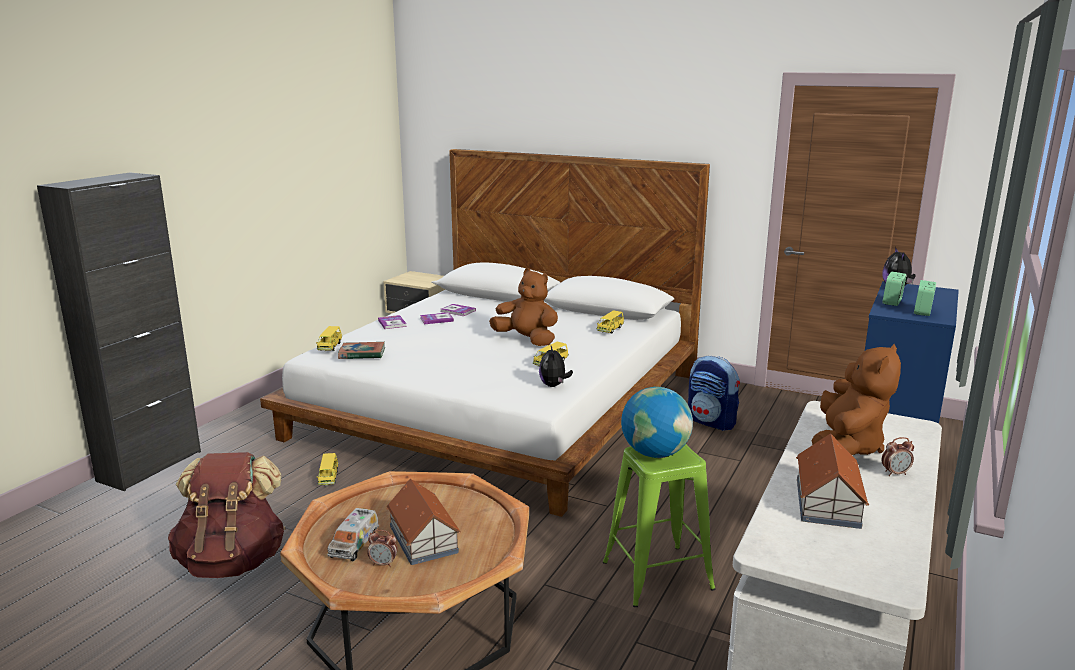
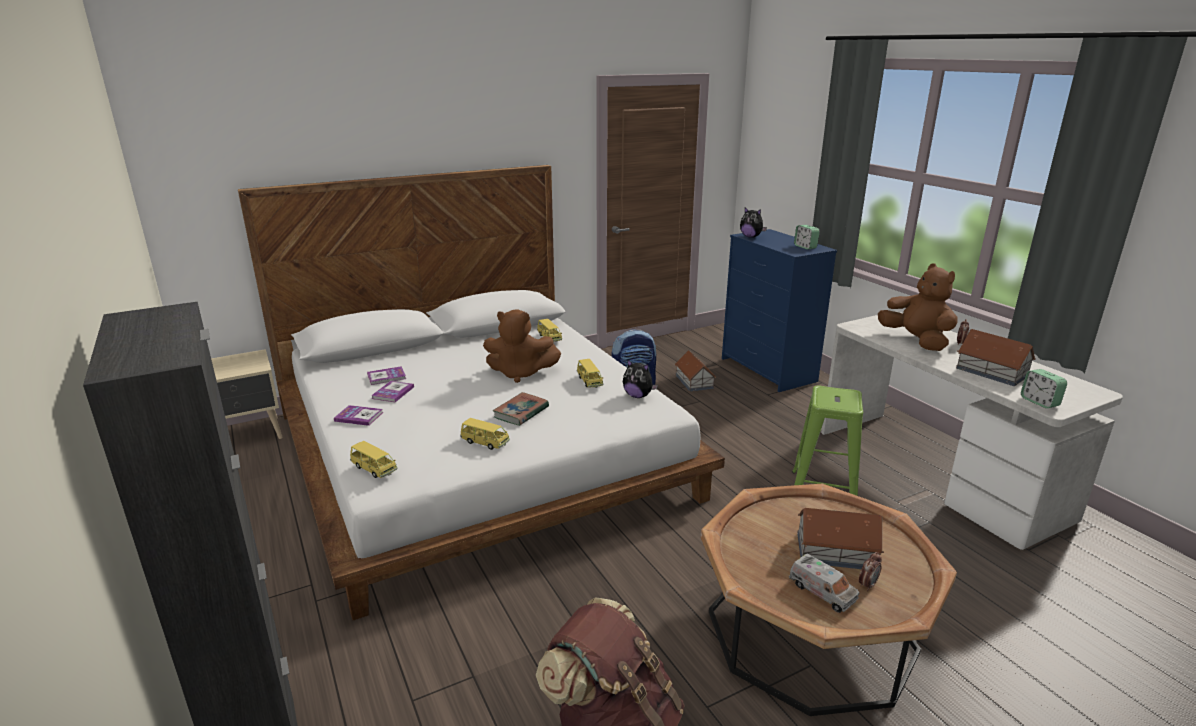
camera: 55 degrees left, 5 degrees up
yellow toy car [316,453,339,486] -> yellow toy car moved to [460,418,510,450]
book [338,342,385,359] -> book moved to [493,392,549,426]
brown plush toy [489,268,558,346] -> brown plush toy turned 150 degrees counterclockwise [483,310,561,383]
globe [621,387,693,458] -> none
alarm clock [882,271,906,306] -> alarm clock moved to [1021,369,1067,408]
none -> toy house [675,350,716,391]

